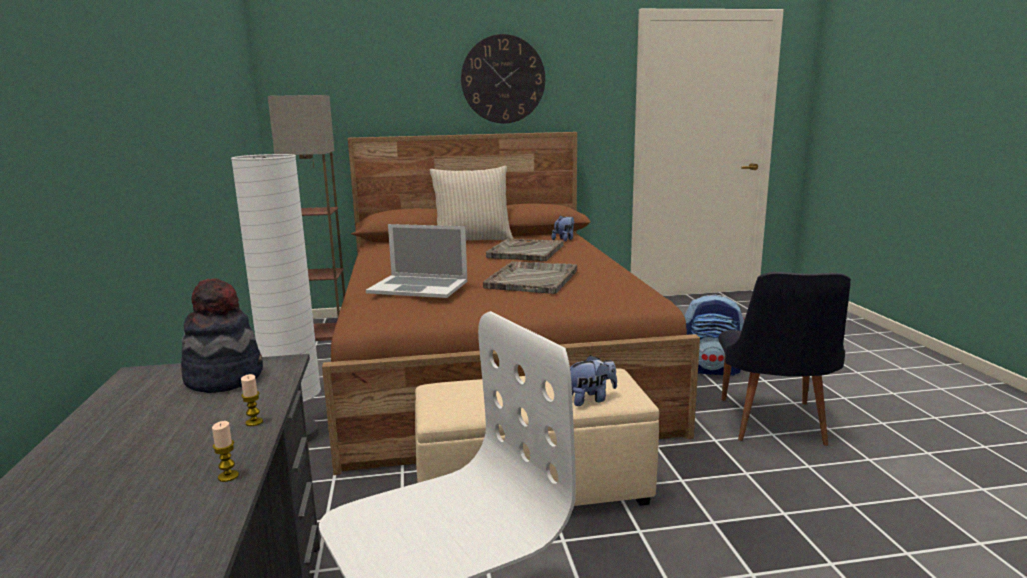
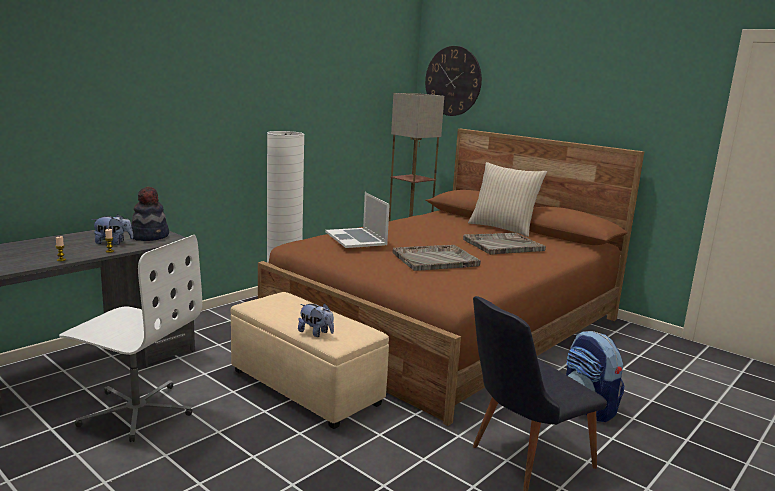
camera: 50 degrees right, 0 degrees up
wall clock [461,34,545,123] -> wall clock moved to [425,46,482,116]
plush toy [552,215,574,242] -> plush toy moved to [92,214,133,245]

